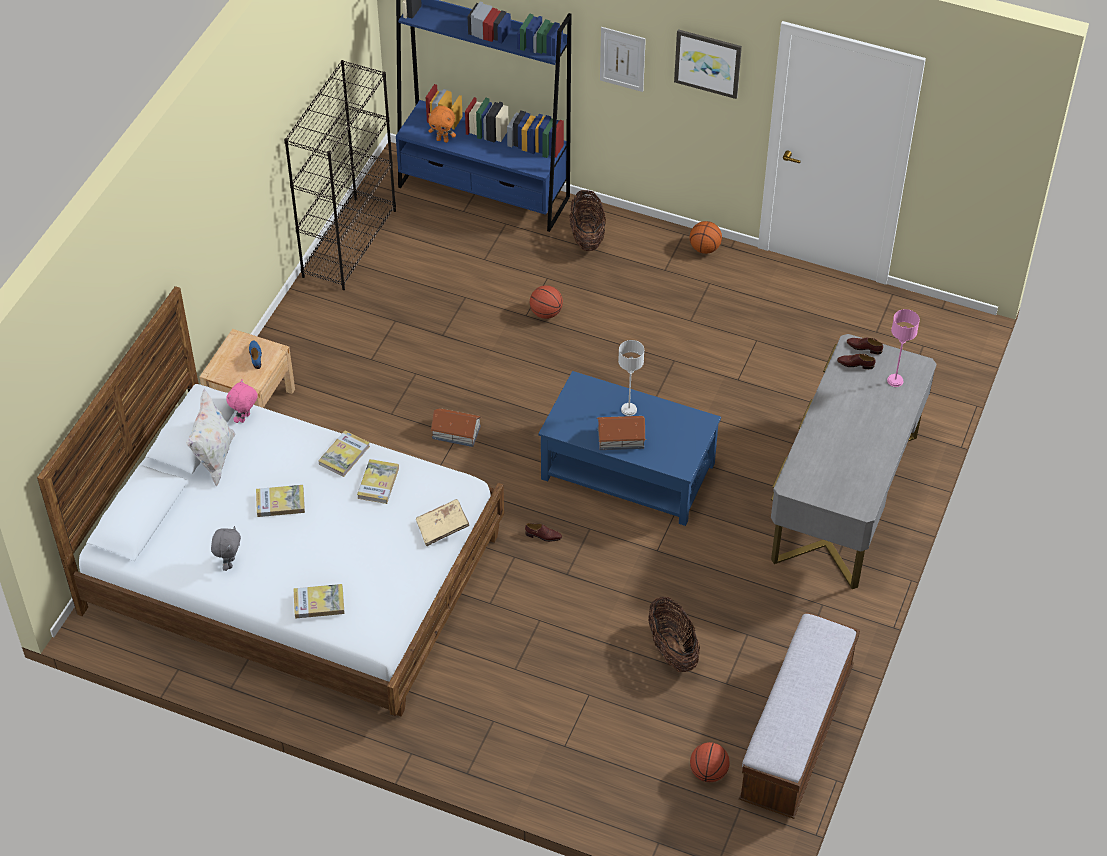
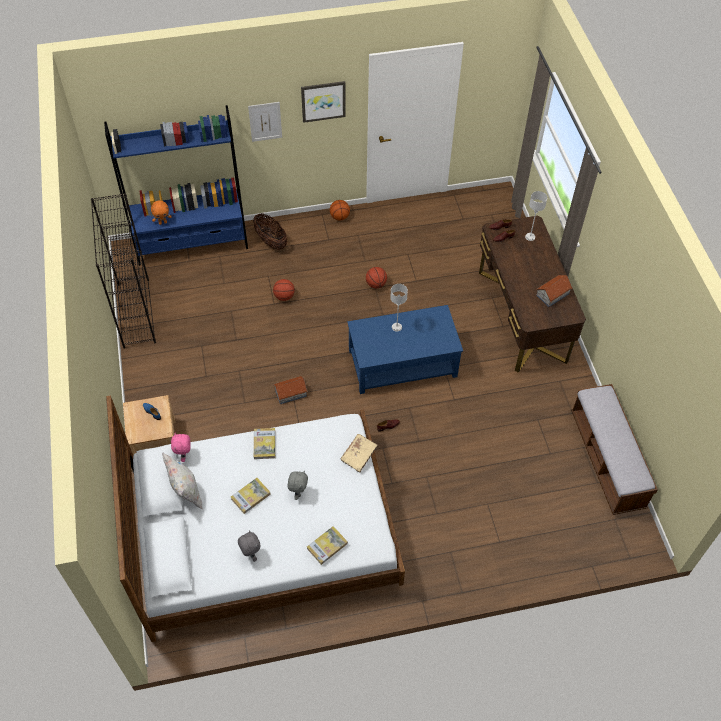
camera: 35 degrees left, 5 degrees up
book [357,459,399,504] -> none
toy house [597,416,646,450] -> toy house moved to [536,275,573,307]
basket [648,597,700,672] -> none
basketball [690,742,730,782] -> basketball moved to [366,267,387,288]
grey desk [771,334,937,589] -> brown desk [479,216,586,373]
pink table lamp [887,309,920,387] -> grey table lamp [525,191,547,241]
none -> grey plush toy [287,471,308,500]

